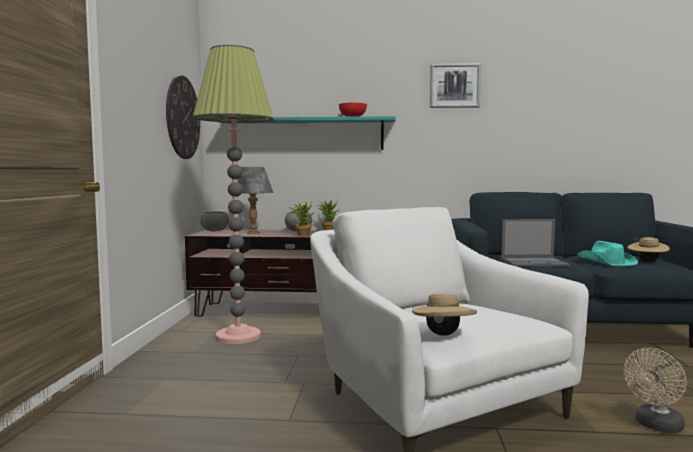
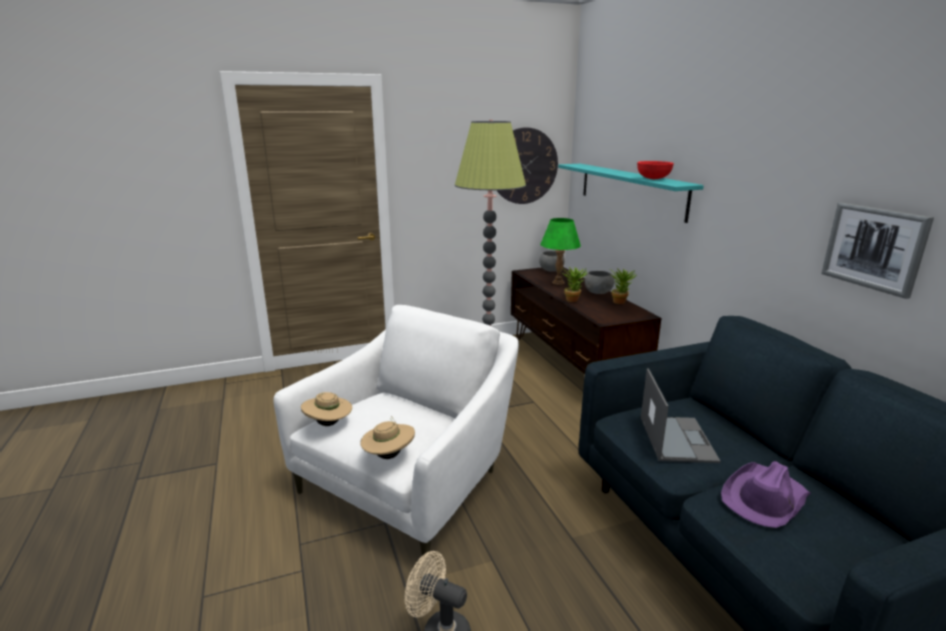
camera: 65 degrees right, 15 degrees up
grey table lamp [238,167,274,234] -> green table lamp [540,218,581,285]
picture [430,63,481,108] -> picture moved to [821,202,934,299]
laptop [501,219,570,267] -> laptop turned 150 degrees counterclockwise [641,368,721,463]
turquoise hat [577,241,638,266] -> purple hat [721,461,811,528]
beige hat [627,237,670,262] -> beige hat moved to [360,416,415,459]

